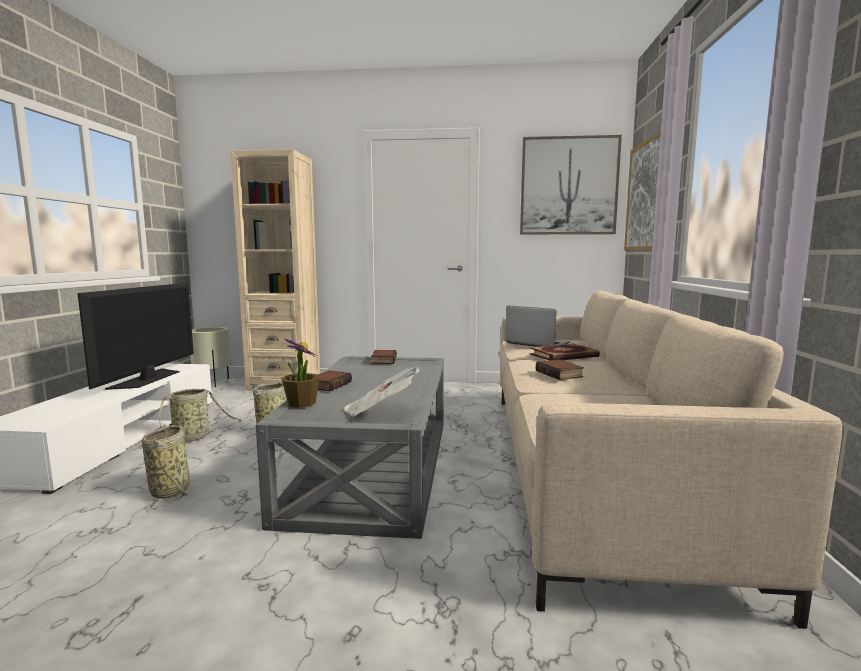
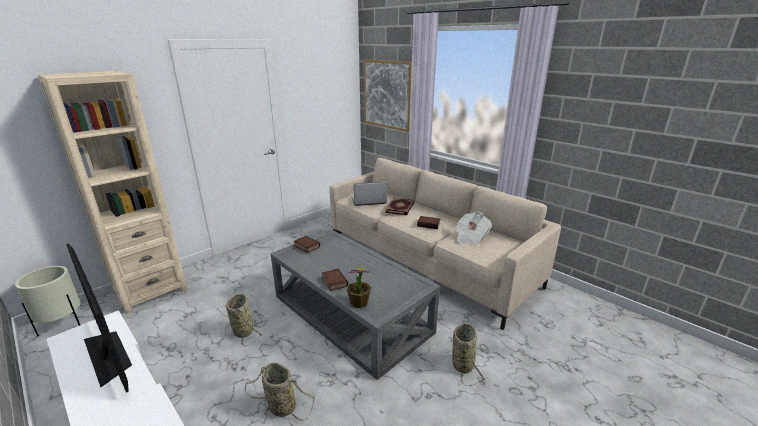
camera: 50 degrees left, 15 degrees up
basket [159,389,242,442] -> basket moved to [452,323,485,386]
newspaper [344,367,420,417] -> newspaper moved to [456,212,492,244]
picture [520,135,622,234] -> none

